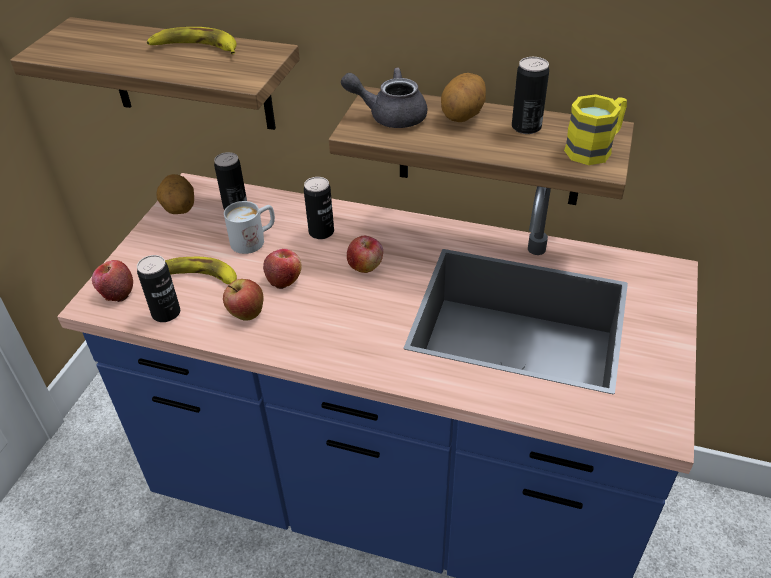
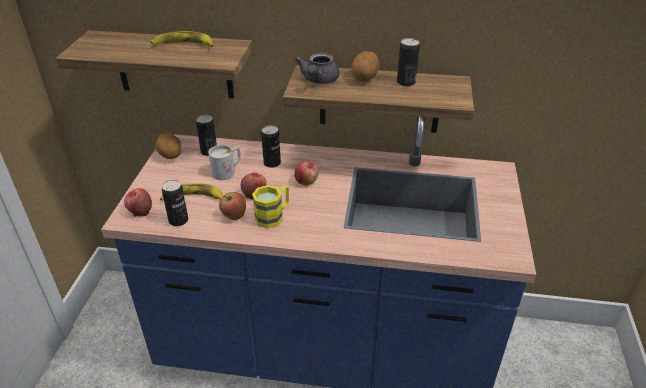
camera: 10 degrees left, 5 degrees down
grey teapot [341,67,427,128] -> grey teapot turned 75 degrees counterclockwise [295,53,339,84]
yellow mug [564,94,627,165] -> yellow mug moved to [252,185,289,229]

